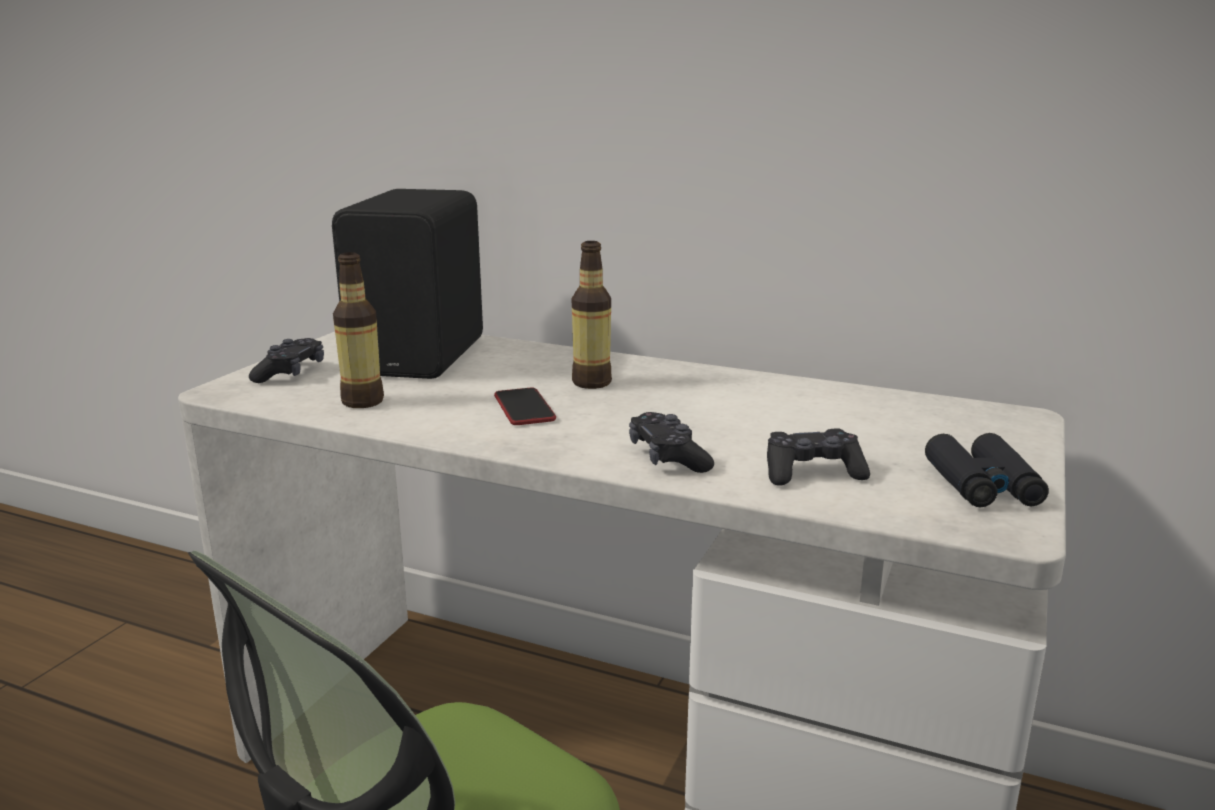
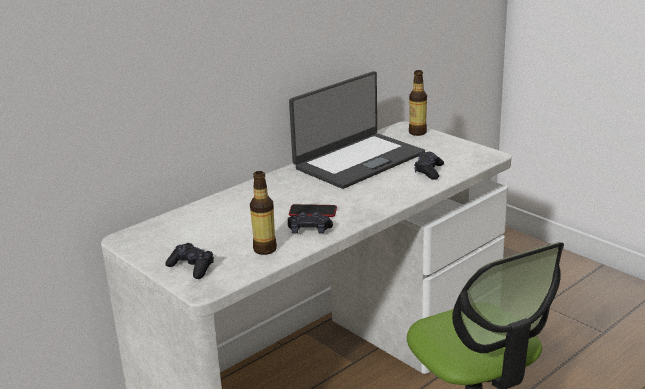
camera: 65 degrees left, 5 degrees up
black speaker [332,189,483,379] -> none
bottle [572,241,612,389] -> bottle moved to [409,70,427,136]
black game controller [629,412,714,473] -> black game controller moved to [288,212,333,234]
black binoculars [925,433,1049,507] -> none
none -> laptop [289,71,425,189]

